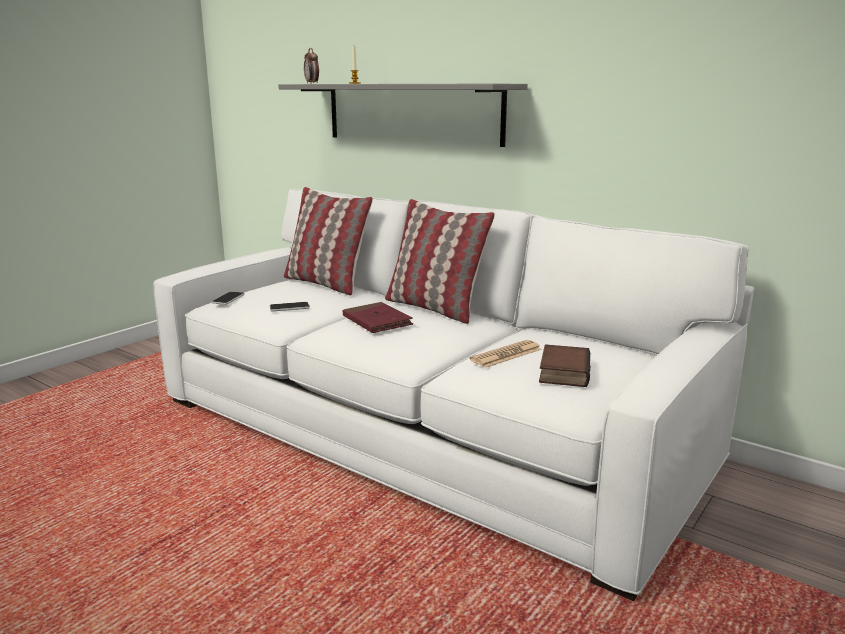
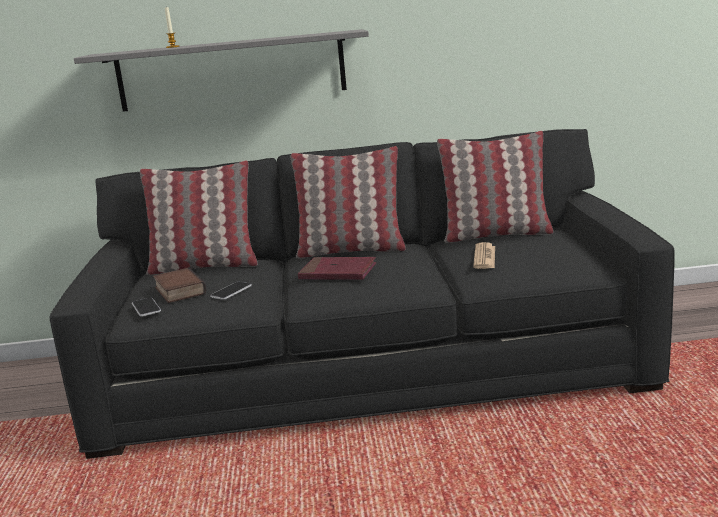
camera: 40 degrees left, 0 degrees up
white sofa [154,189,754,601] -> black sofa [50,129,675,459]
alarm clock [304,48,319,83] -> none
book [539,344,590,387] -> book moved to [153,268,207,303]
none -> pillow [437,131,553,243]

